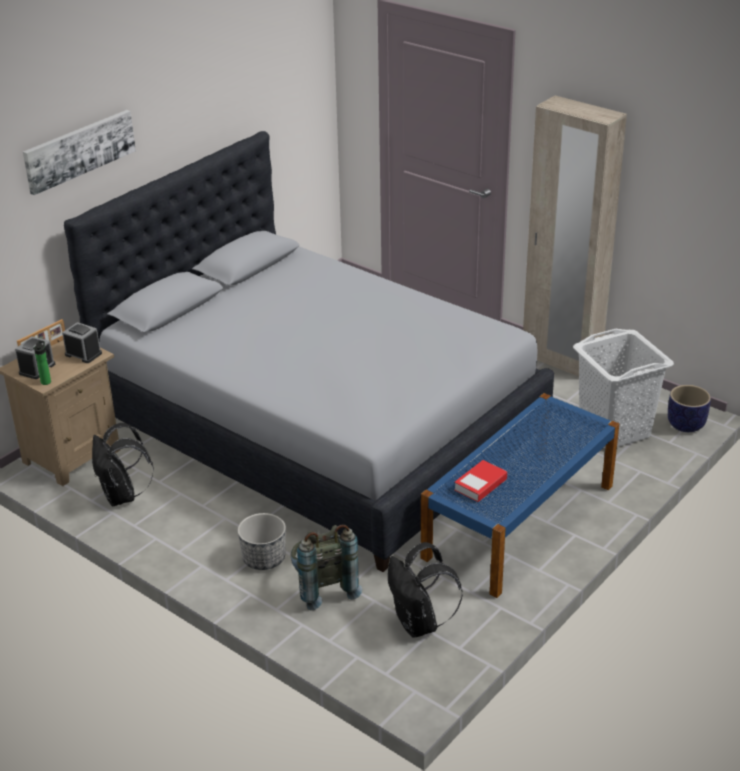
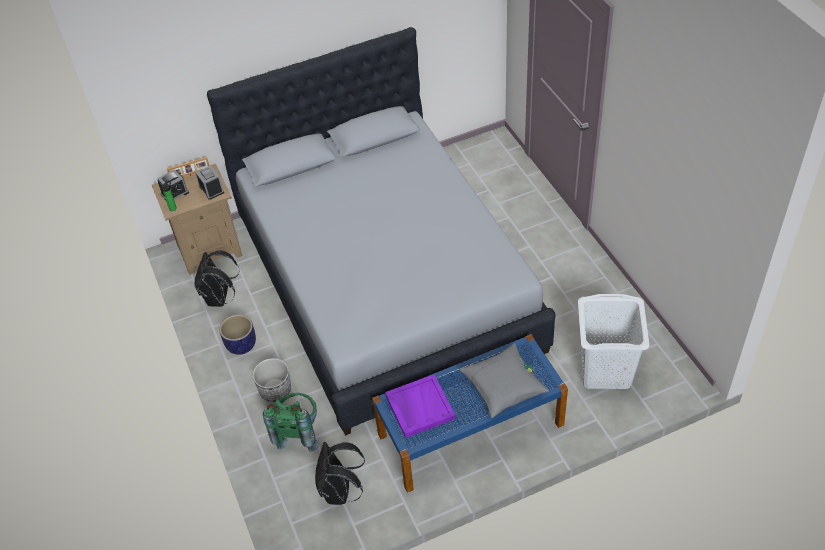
camera: 30 degrees right, 15 degrees up
picture [23,110,136,195] -> none
grey backpack [291,524,362,610] -> green backpack [263,393,319,452]
book [454,460,507,502] -> purple tray [385,374,456,438]
beige wardrobe [523,96,627,377] -> none
planter [668,385,711,432] -> planter moved to [219,314,256,355]
none -> grey pillow [459,343,549,418]

